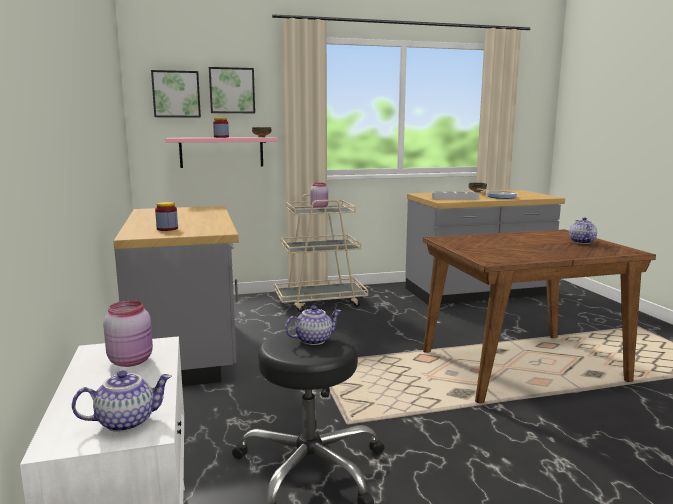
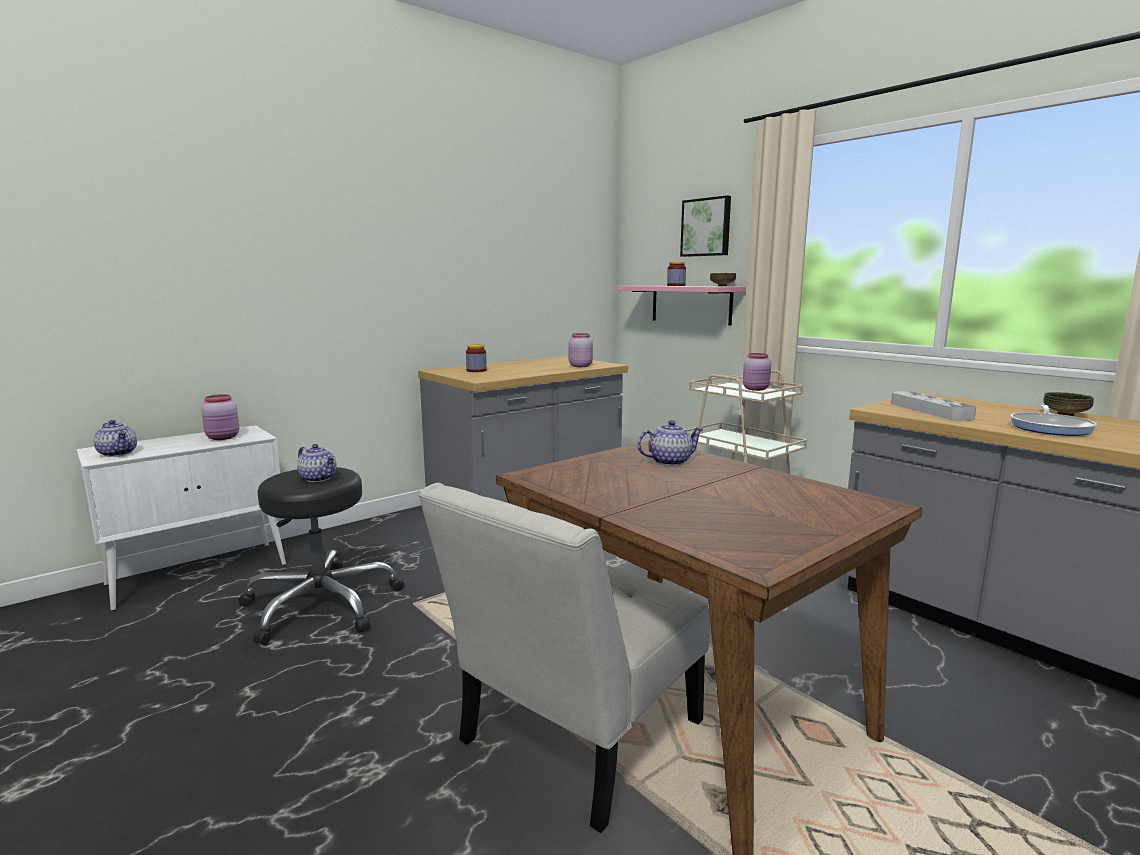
camera: 65 degrees right, 0 degrees up
picture [151,70,201,118] -> none
teapot [569,217,597,244] -> teapot moved to [638,420,703,466]
none -> white chair [418,483,710,833]
none -> pink jar [569,333,593,367]

